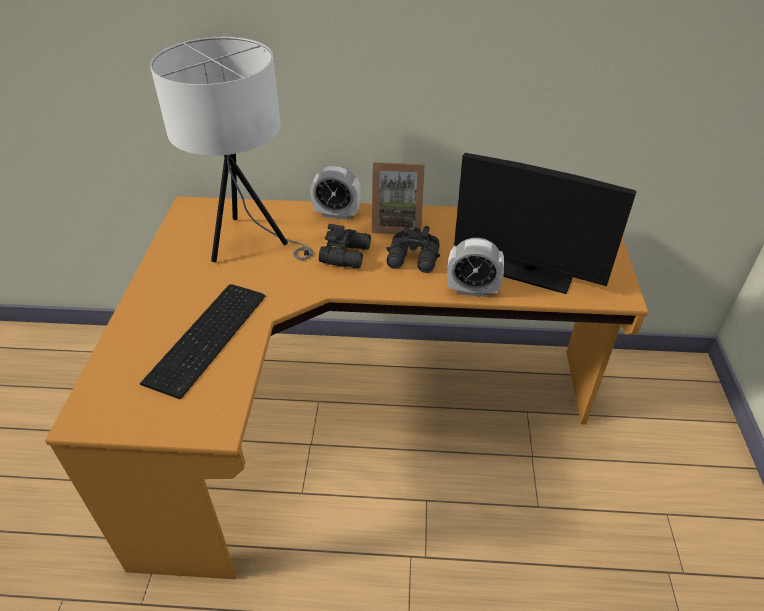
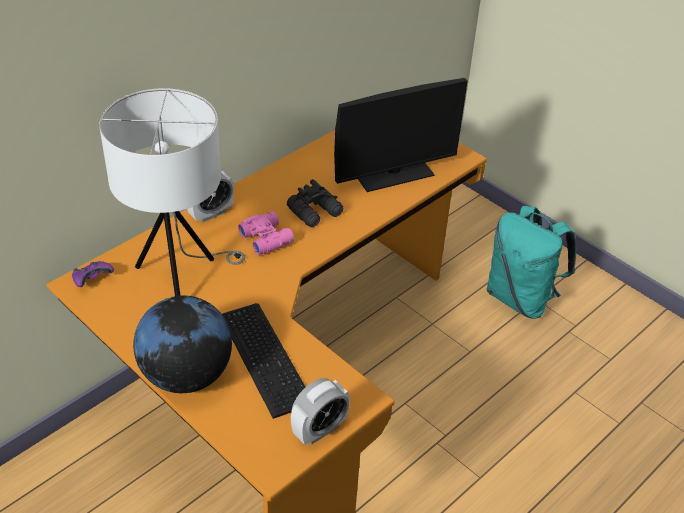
camera: 50 degrees left, 0 degrees up
black binoculars [319,224,371,268] -> pink binoculars [238,211,294,255]
picture frame [372,162,425,234] -> none
alarm clock [447,238,504,297] -> alarm clock moved to [291,378,350,445]
none -> purple game controller [72,261,114,287]
none -> globe [133,296,232,393]
none -> turquoise backpack [487,206,576,319]

